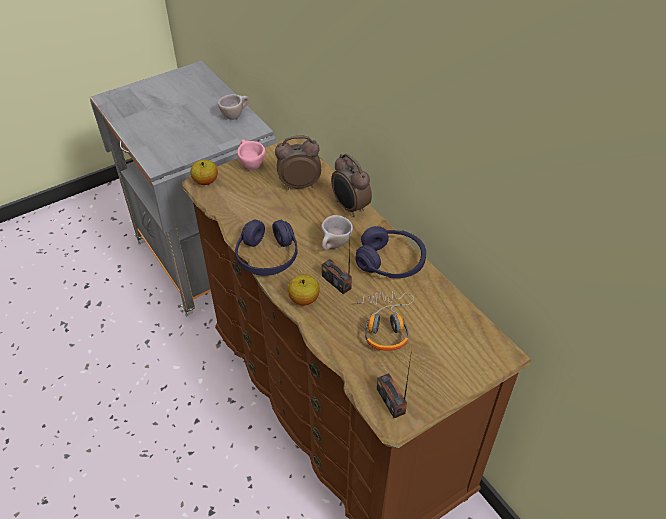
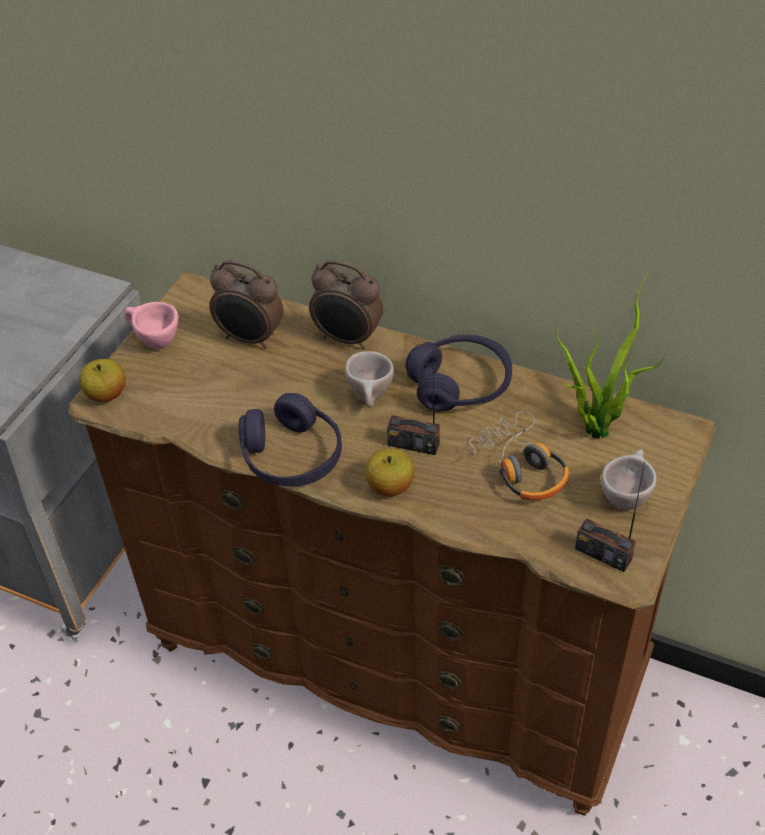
camera: 30 degrees left, 0 degrees up
beige cup [218,94,249,120] -> beige cup moved to [601,449,657,510]
alarm clock [275,136,321,190] -> alarm clock turned 120 degrees counterclockwise [209,260,284,349]
none -> potted plant [556,271,665,439]

